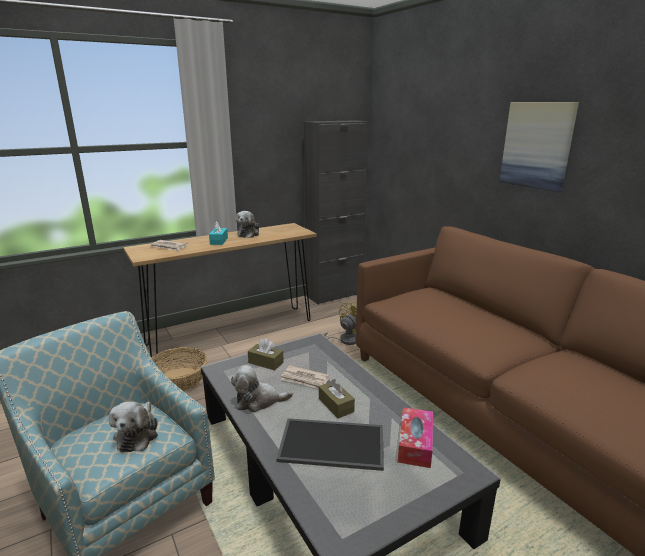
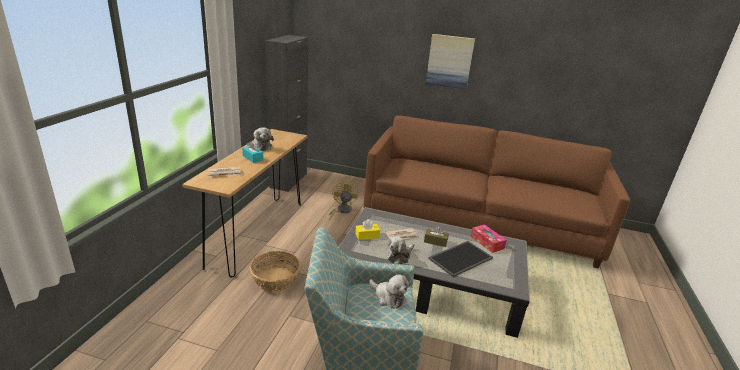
camera: 45 degrees left, 5 degrees up
brown tissue box [248,338,284,370] -> yellow tissue box [355,219,380,240]

